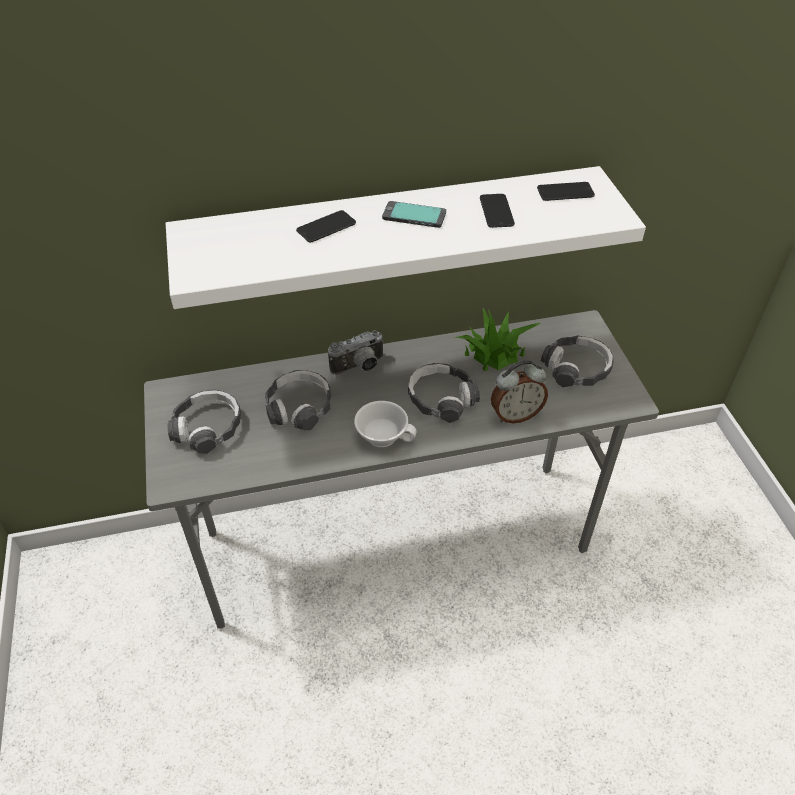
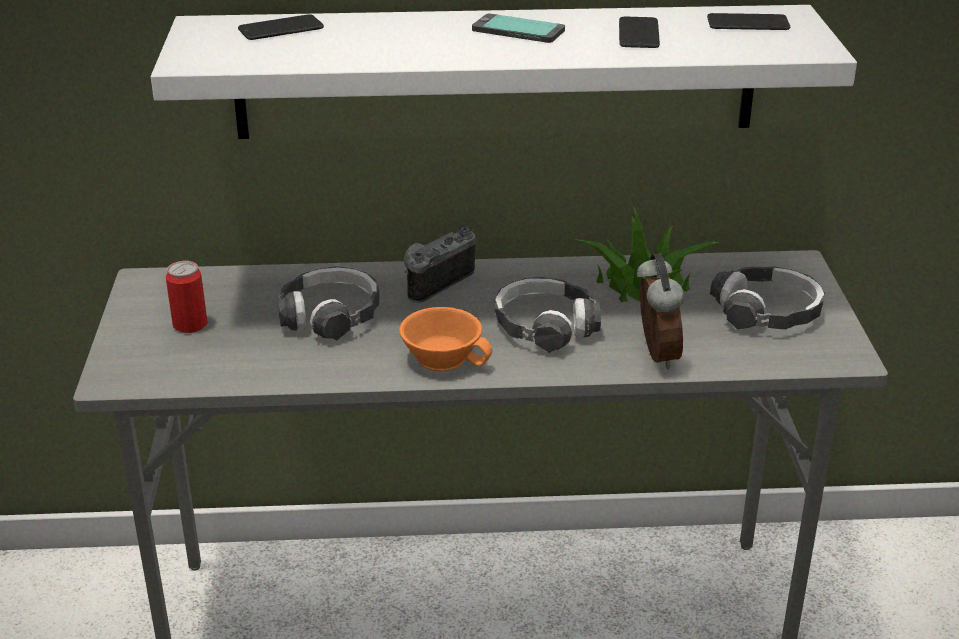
camera: 10 degrees right, 15 degrees down
headphones [167,389,241,454] -> can [166,261,207,333]
phone [296,210,356,242] -> phone moved to [238,14,324,40]
camera [328,331,384,375] -> camera turned 150 degrees clockwise [404,226,475,303]
white cup [354,401,417,447] -> orange cup [399,307,492,371]
alarm clock [491,360,548,423] -> alarm clock turned 90 degrees counterclockwise [637,253,684,369]

